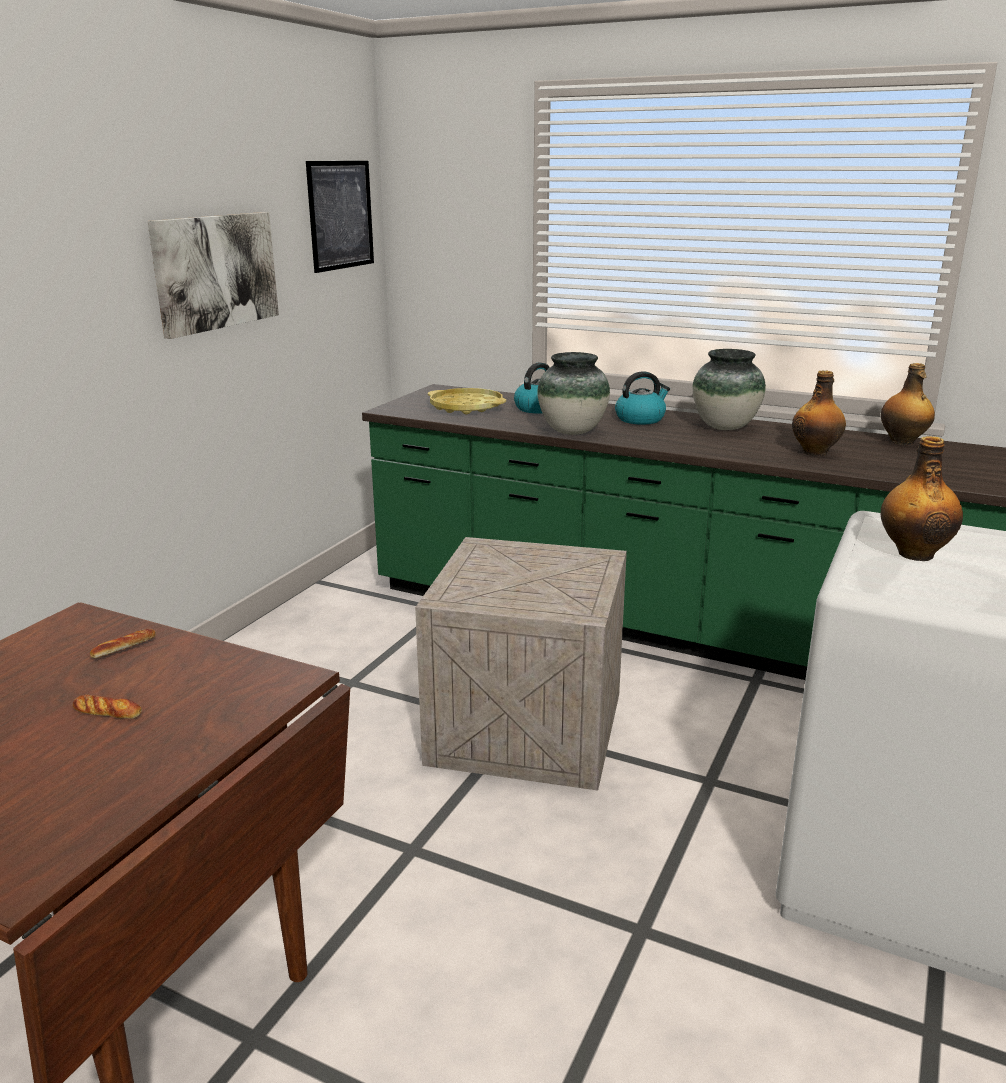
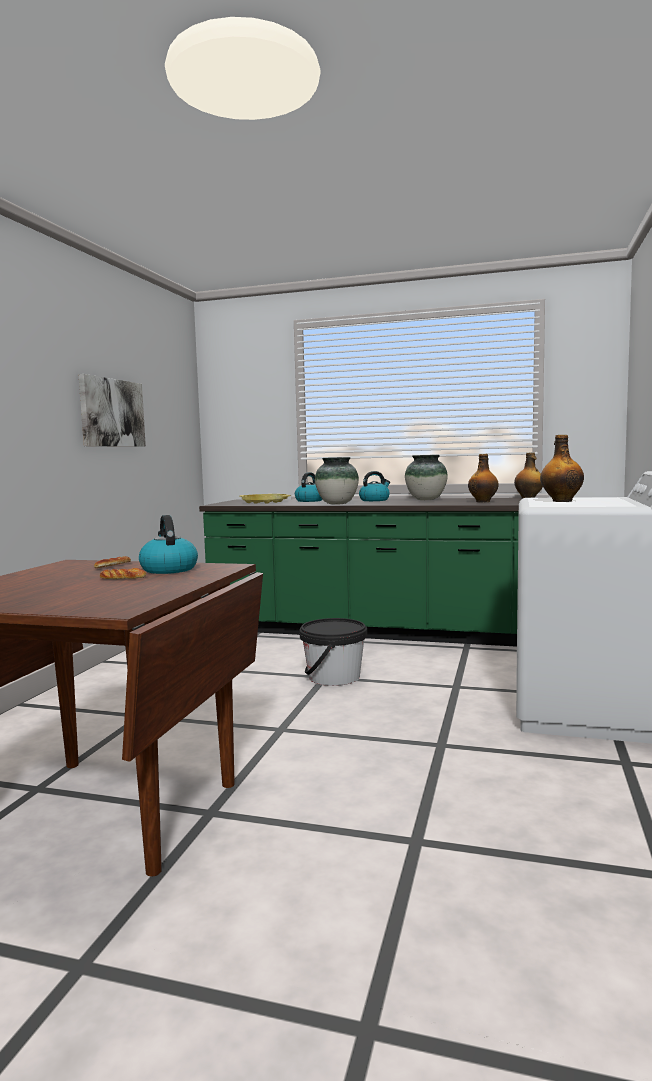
camera: 10 degrees left, 15 degrees down
picture [306,161,374,273] -> none
crate [415,537,627,791] -> black bucket [299,618,367,686]
none -> kettle [139,515,198,574]

